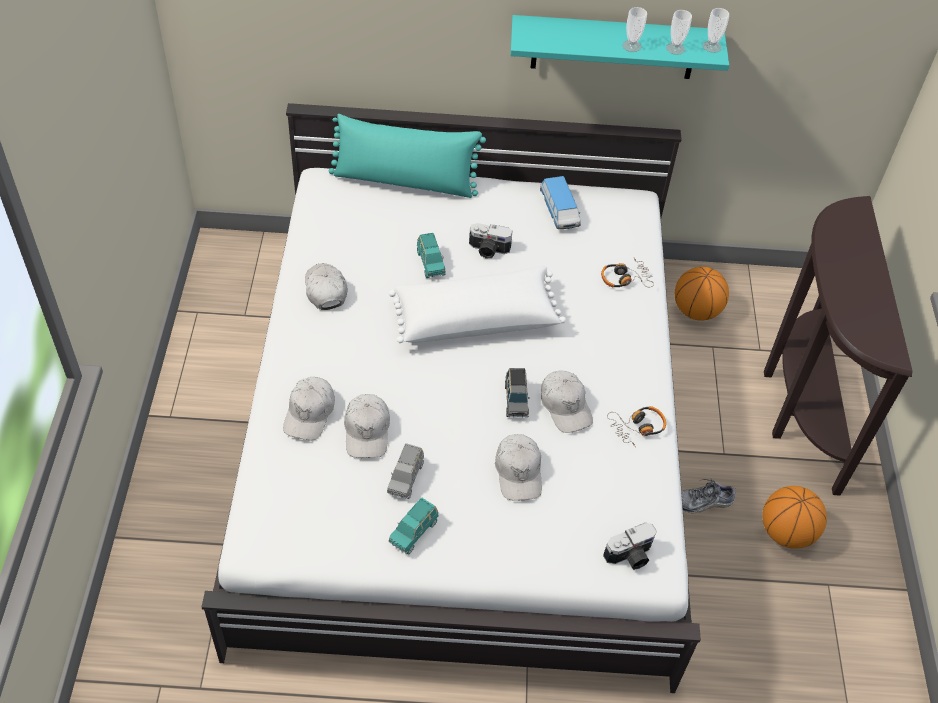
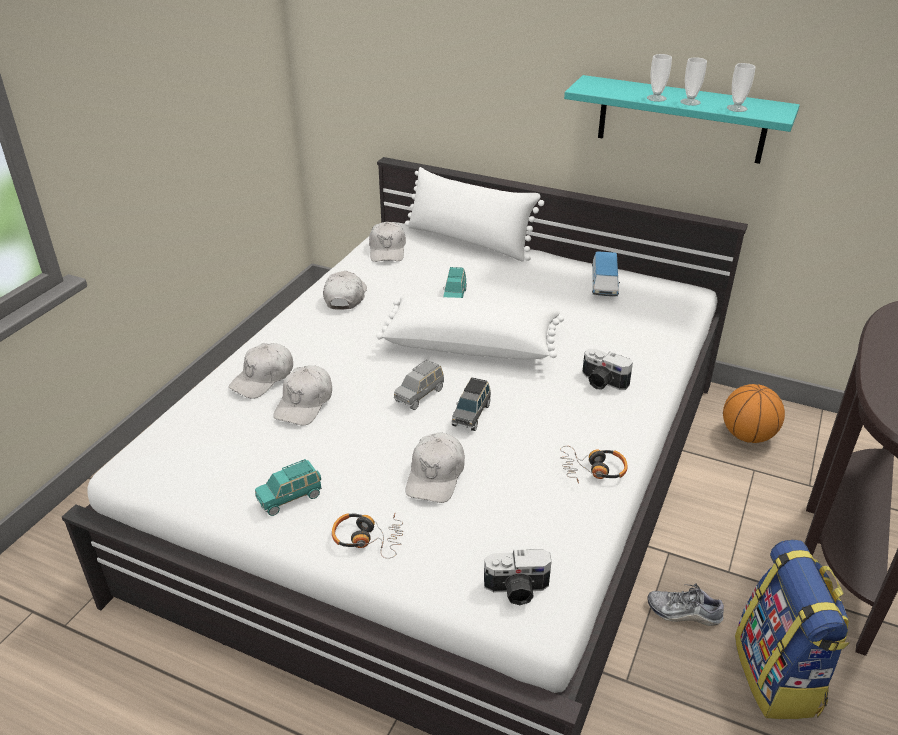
camera: 25 degrees right, 15 degrees down
turquoise pillow [329,114,486,198] -> white pillow [405,167,544,262]
grey toy car [387,443,424,499] -> grey toy car moved to [394,359,444,410]
camera [469,223,513,259] -> camera moved to [582,349,633,390]
white cap [541,370,593,433] -> white cap moved to [369,222,406,262]
headphones [601,258,654,287] -> headphones moved to [332,513,403,559]
cup [703,8,729,53] -> cup moved to [647,54,672,102]
basketball [763,486,827,549] -> backpack [735,540,850,719]

